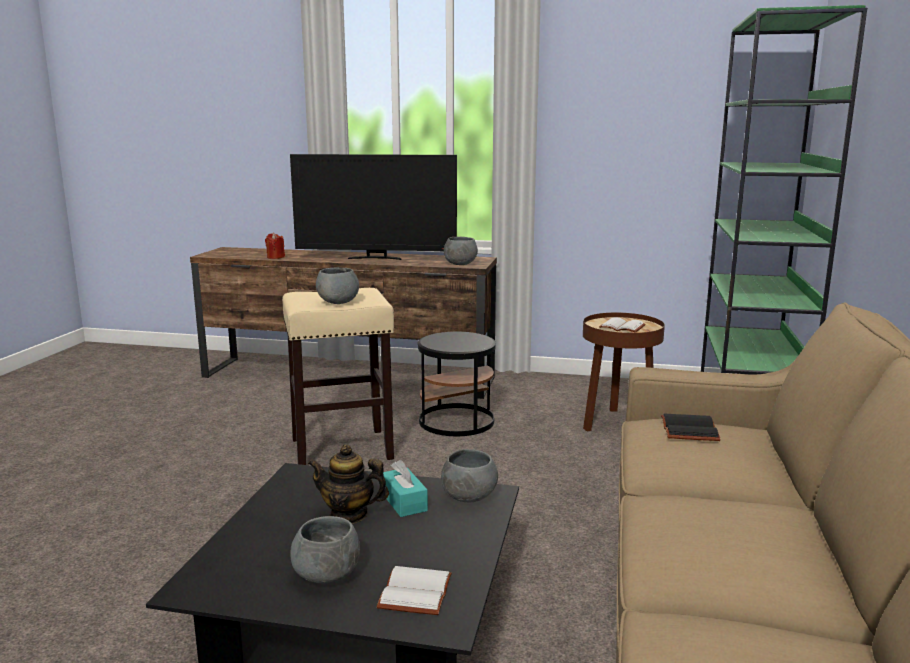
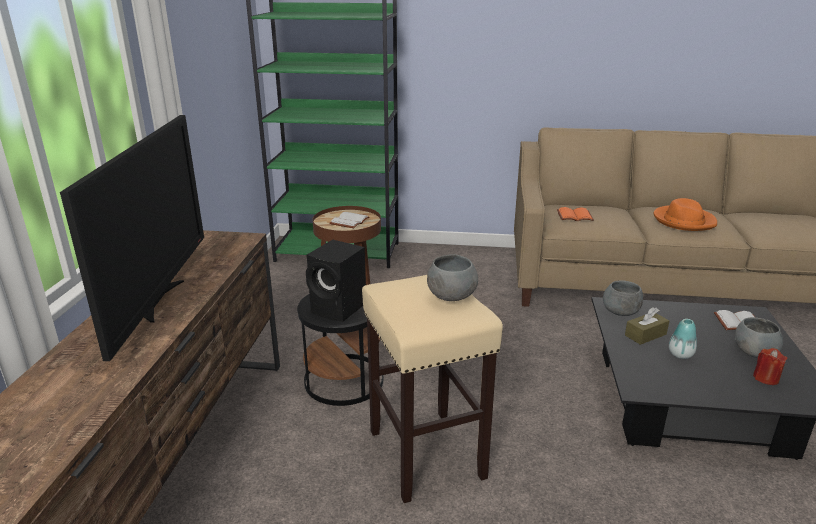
camera: 95 degrees left, 10 degrees up
red candle [265,233,285,259] -> red candle moved to [753,348,787,385]
teapot [308,444,389,524] -> vase [669,319,697,359]
turquoise tissue box [383,460,428,517] -> brown tissue box [625,307,669,345]
grey bowl [444,237,478,265] -> none
black book [661,414,721,441] -> orange book [557,207,594,221]
none -> black speaker [306,239,366,322]
none -> orange hat [654,198,717,231]

